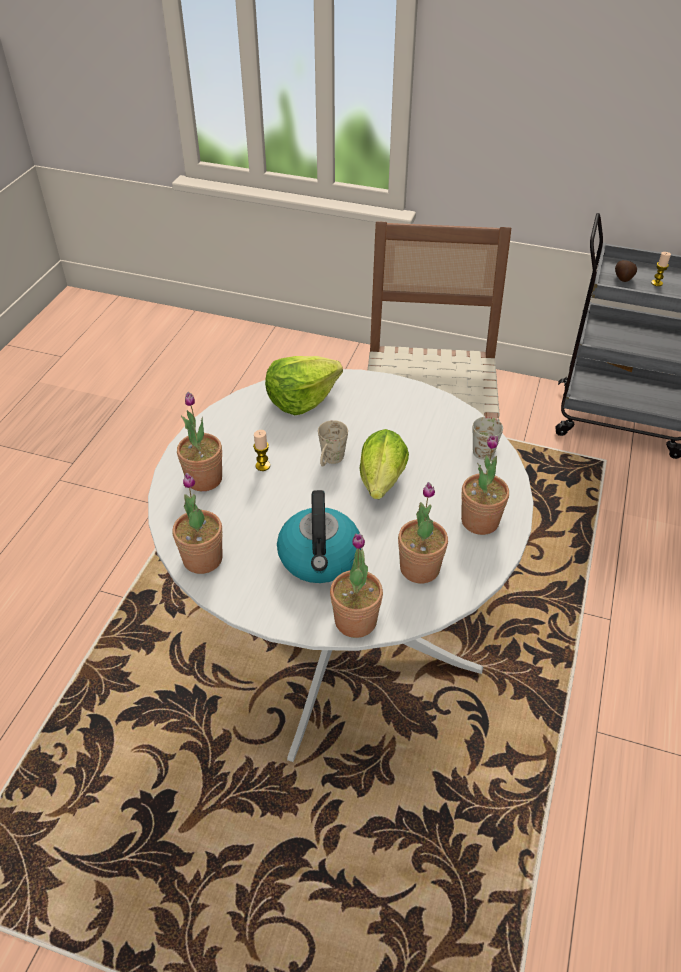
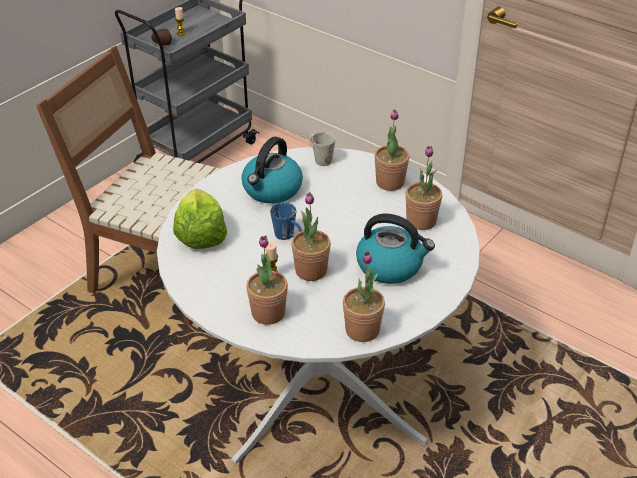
camera: 70 degrees left, 5 degrees down
beige mug [318,420,348,467] -> blue mug [270,202,302,240]
potted plant [330,533,383,638] -> potted plant moved to [291,192,331,281]
lettuce [360,429,409,499] -> none
none -> kettle [241,137,303,204]

